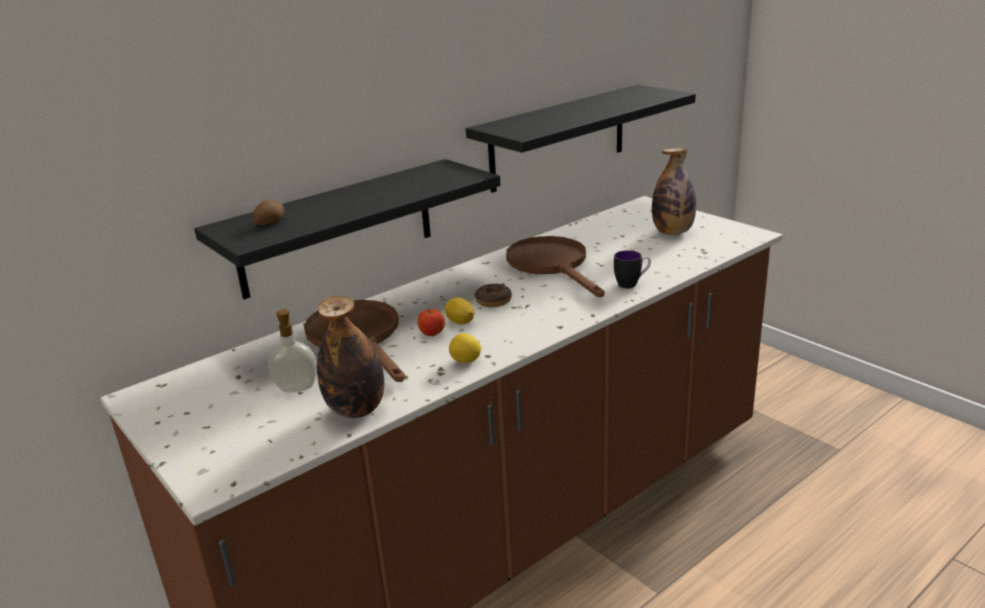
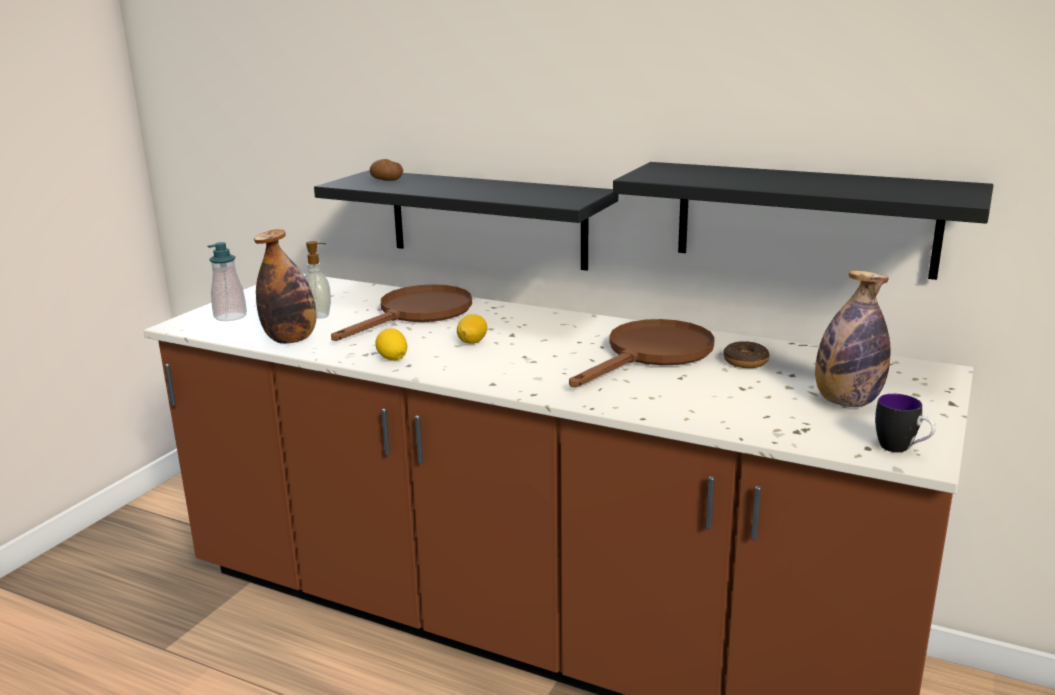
camera: 65 degrees right, 5 degrees down
apple [418,309,445,336] -> none
donut [475,283,512,307] -> donut moved to [723,341,769,368]
mug [614,250,651,289] -> mug moved to [875,394,936,452]
none -> soap dispenser [208,242,247,321]

